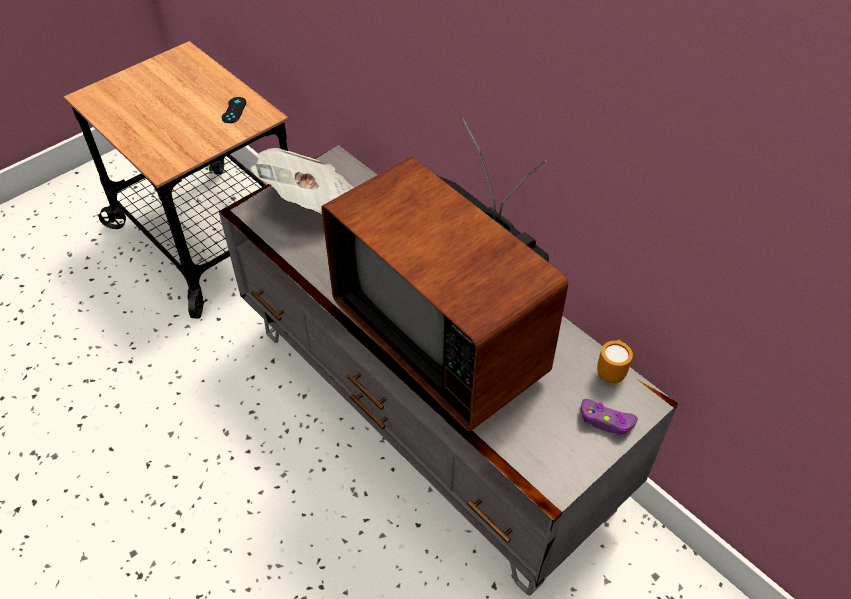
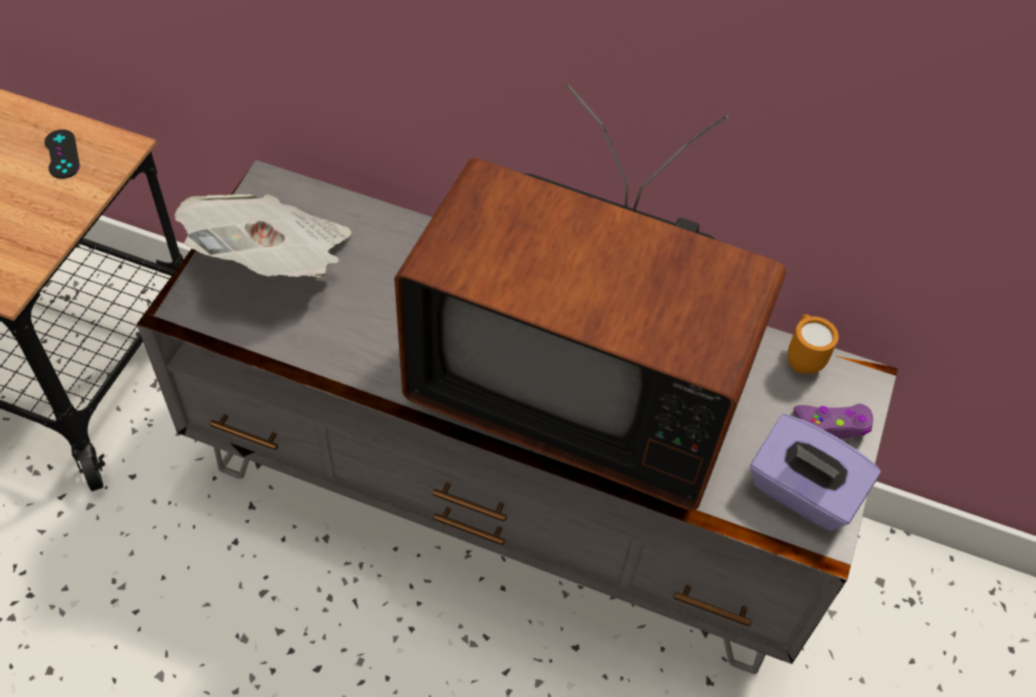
camera: 30 degrees left, 5 degrees up
none -> purple tissue box [750,414,881,531]

